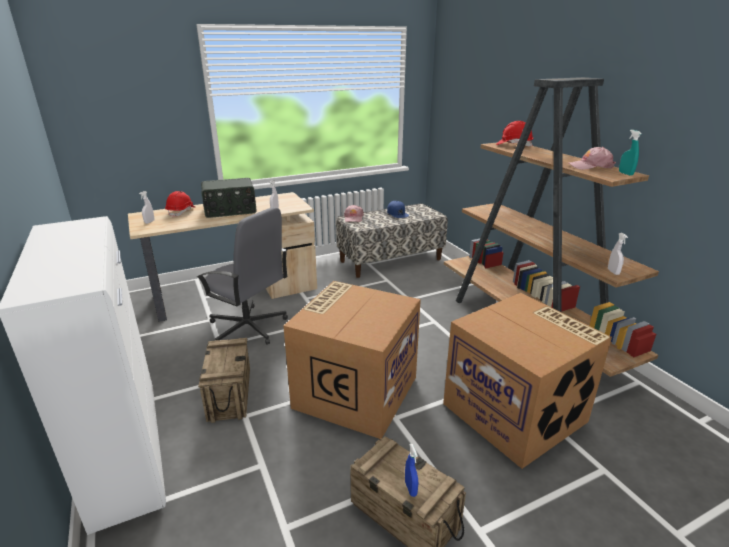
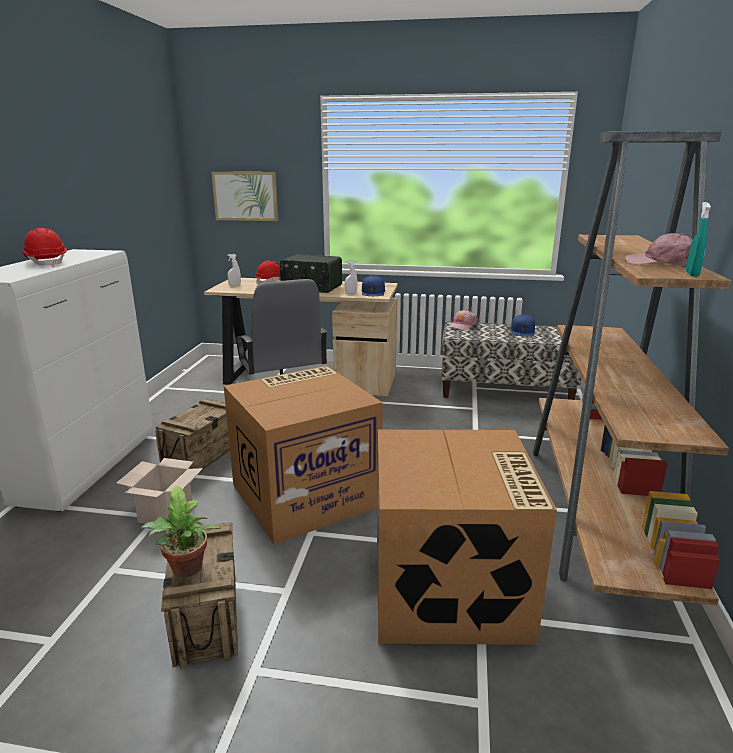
camera: 35 degrees right, 5 degrees down
blue spray bottle [405,444,418,497] -> potted plant [141,486,221,578]
red hard hat [496,121,533,147] -> red hard hat moved to [22,228,67,267]
white spray bottle [608,233,628,275] -> none
none -> cardboard box [116,458,203,524]
none -> picture [211,172,278,221]
none -> blue cap [362,275,385,296]

